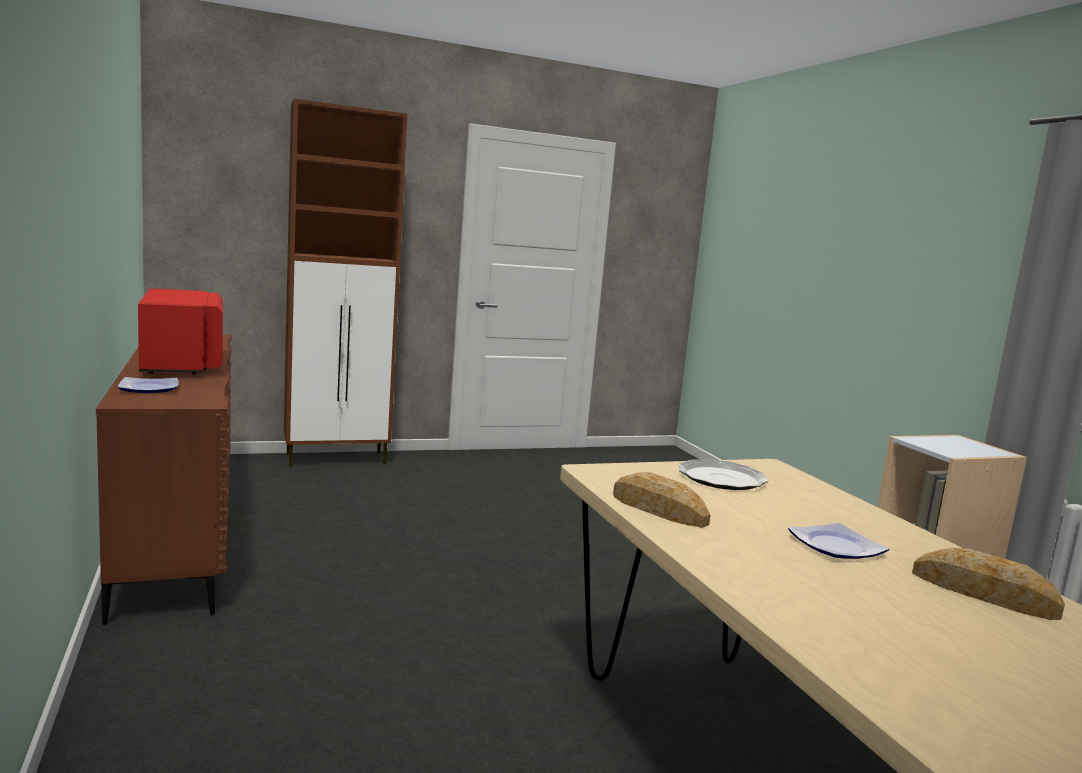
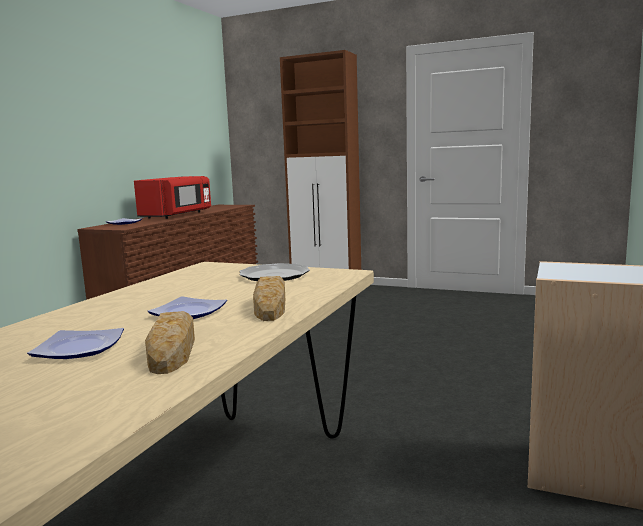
camera: 45 degrees right, 0 degrees up
bread [613,472,711,528] -> bread moved to [253,276,285,321]
none -> plate [27,328,124,359]

